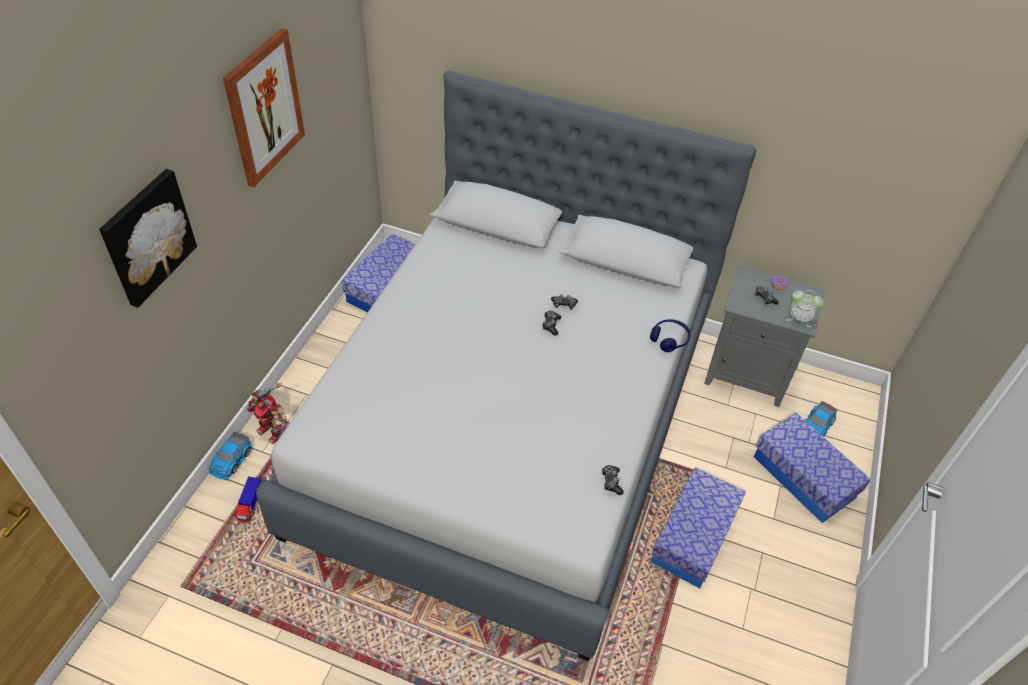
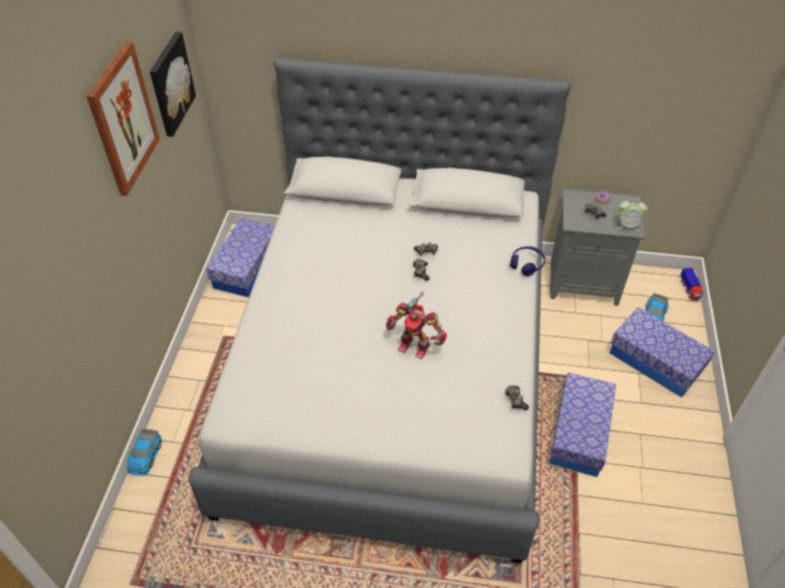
camera: 10 degrees left, 0 degrees up
picture [99,169,197,308] -> picture moved to [150,32,196,137]
toy truck [235,477,261,524] -> toy truck moved to [680,268,703,301]
toy robot [247,383,289,444] -> toy robot moved to [386,291,447,359]

